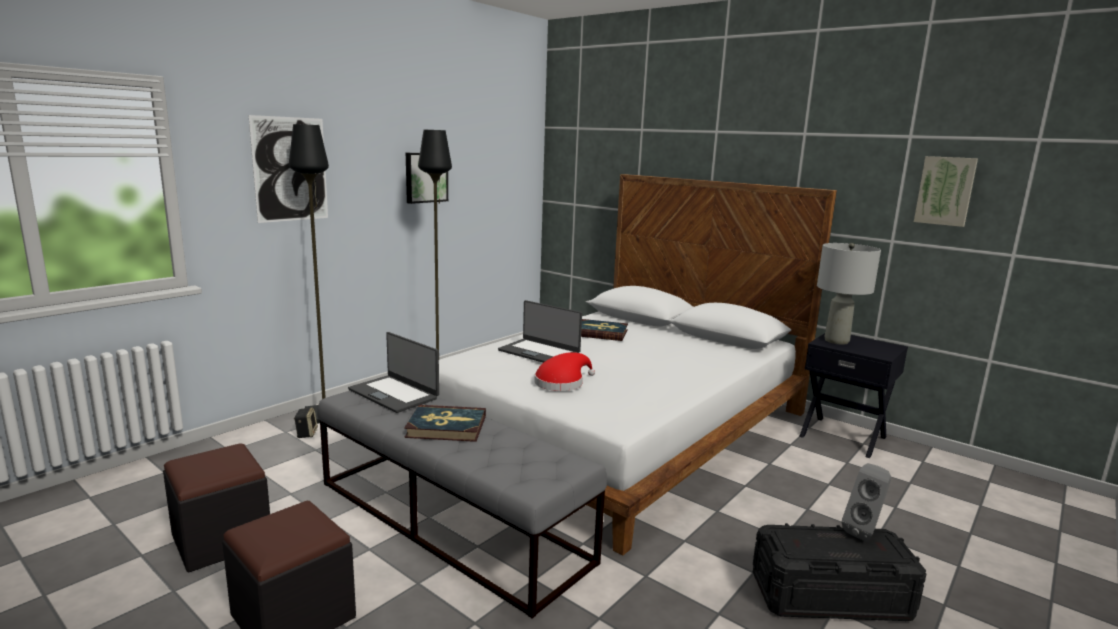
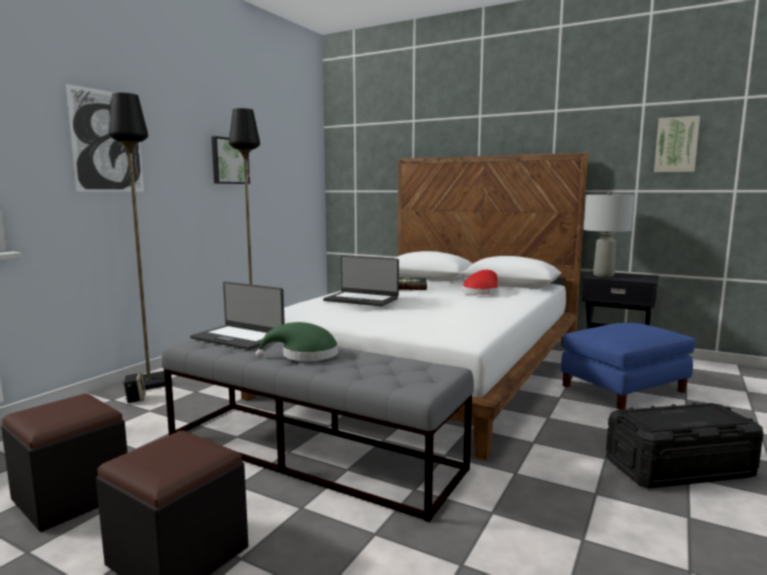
camera: 10 degrees left, 5 degrees down
book [404,405,486,442] -> green hat [256,322,338,361]
red hat [534,352,595,391] -> red hat moved to [462,270,499,295]
grey speaker [842,463,891,541] -> none
none -> blue ottoman [561,323,696,410]

